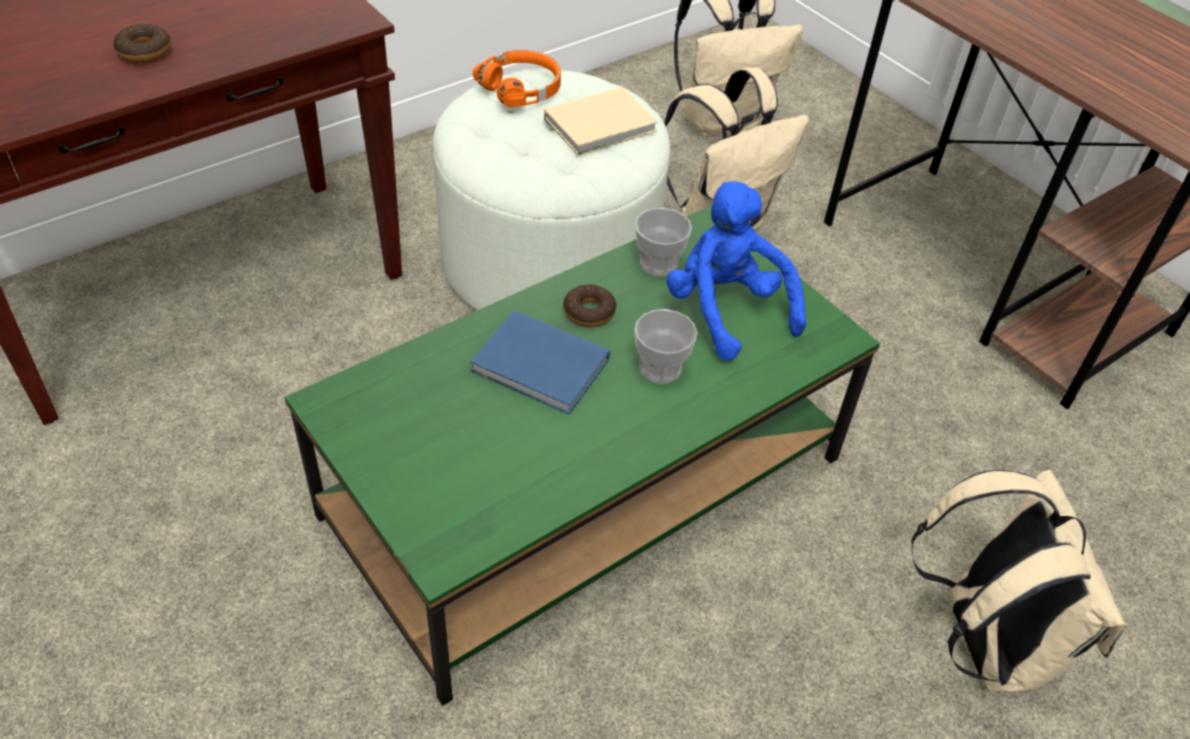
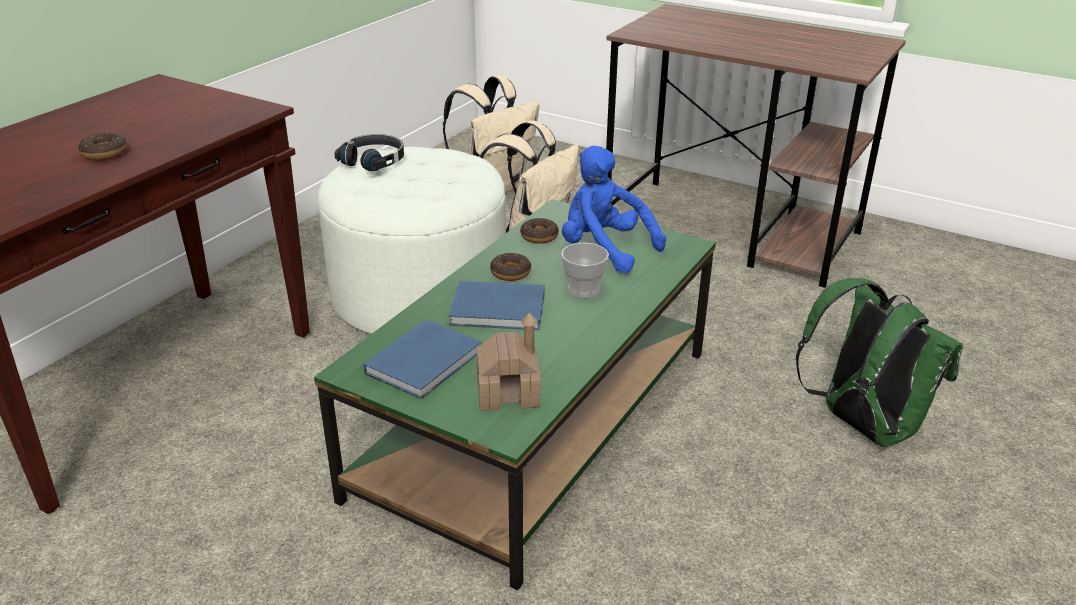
camera: 20 degrees left, 15 degrees down
orange headphones [473,50,561,107] -> black headphones [335,134,404,171]
beige book [544,87,658,155] -> none
cup [635,208,692,276] -> donut [520,218,559,244]
beige backpack [911,469,1126,692] -> green backpack [796,278,963,447]
none -> blue book [363,320,482,399]
none -> toy house [477,312,541,411]

